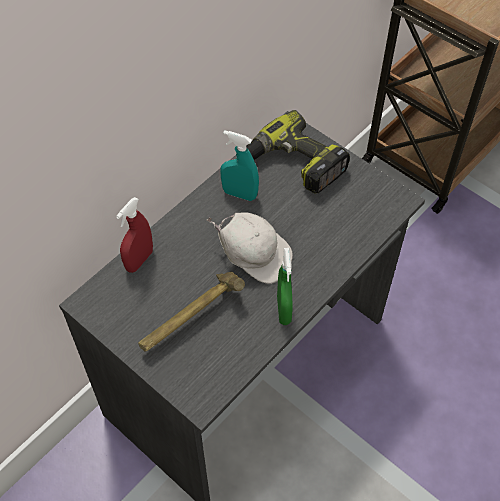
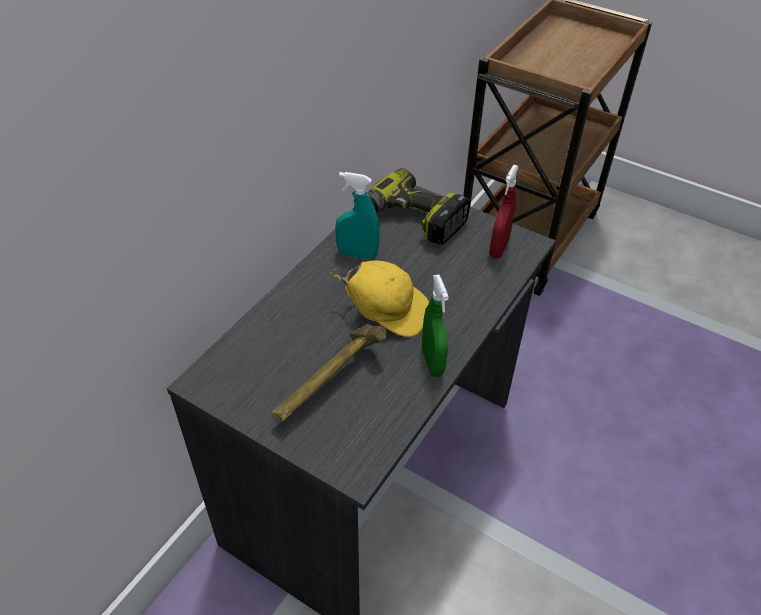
camera: 10 degrees left, 10 degrees down
red spray bottle [116,197,153,273] -> red spray bottle moved to [489,165,519,259]
white cap [207,212,293,284] -> yellow cap [330,260,429,337]

